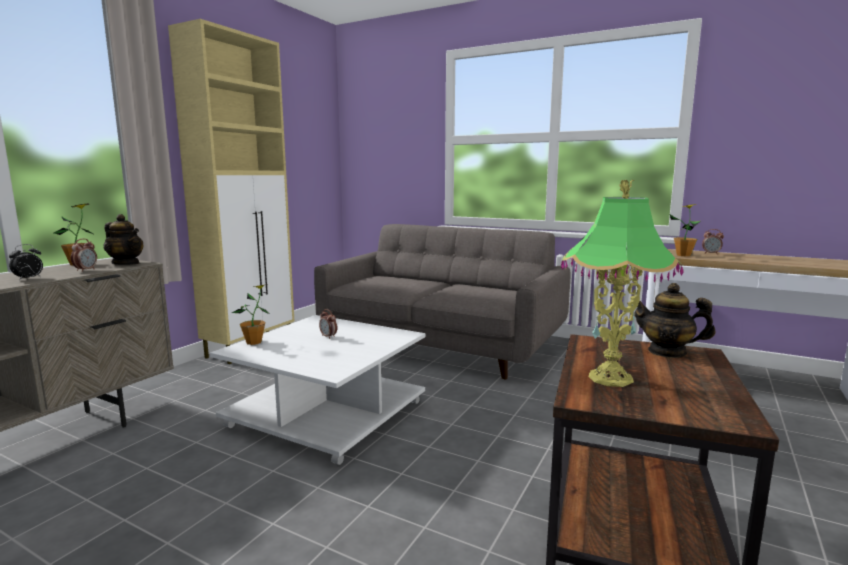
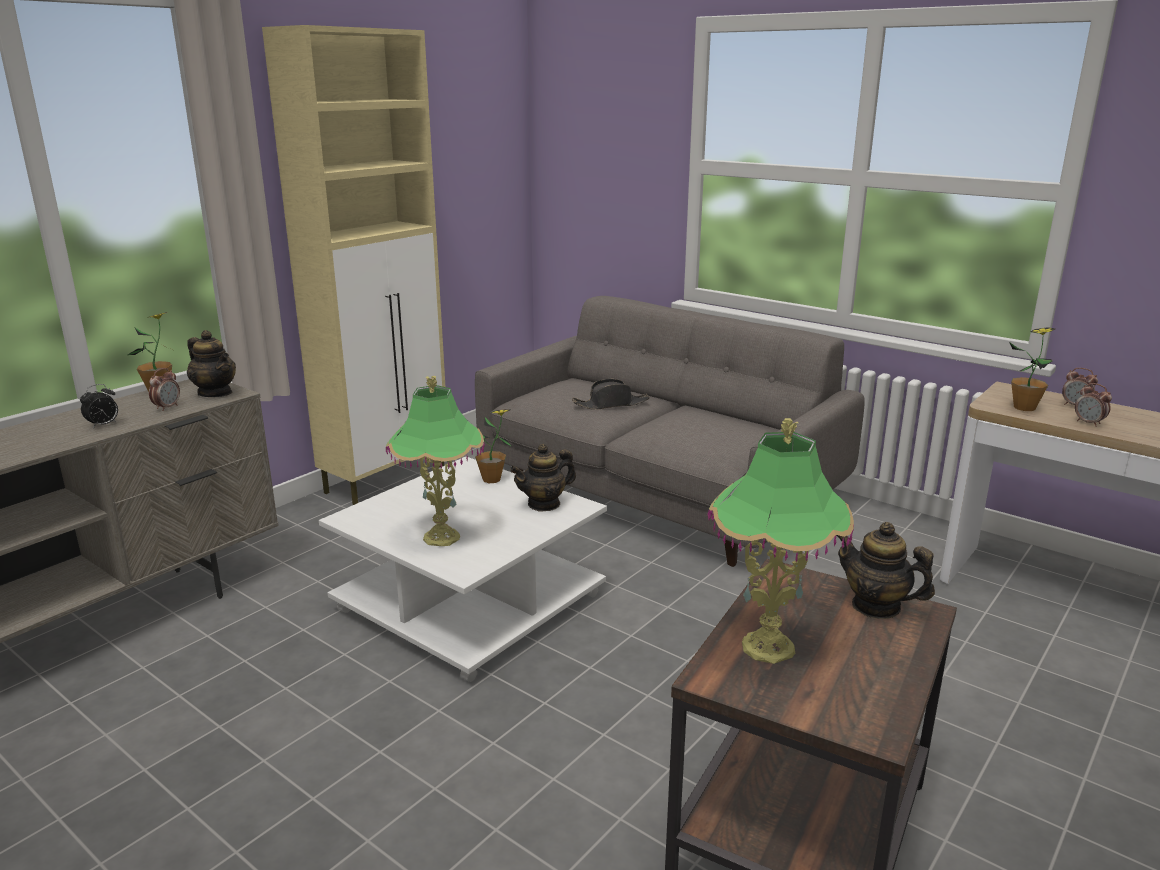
camera: 10 degrees right, 10 degrees up
potted plant [232,284,269,345] -> potted plant moved to [475,409,512,483]
alarm clock [319,309,337,339] -> alarm clock moved to [1075,383,1112,427]
none -> table lamp [386,376,485,546]
none -> teapot [510,444,576,512]
none -> black hat [572,379,650,410]

